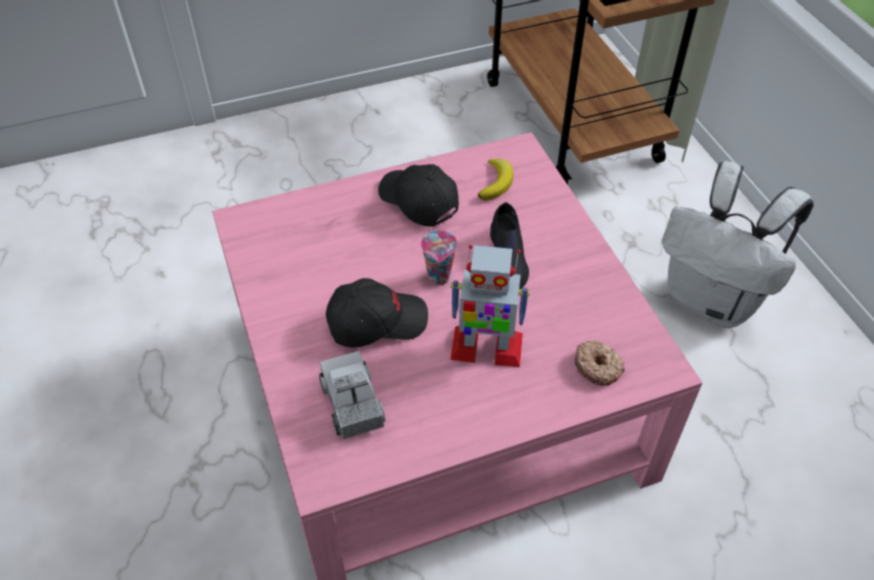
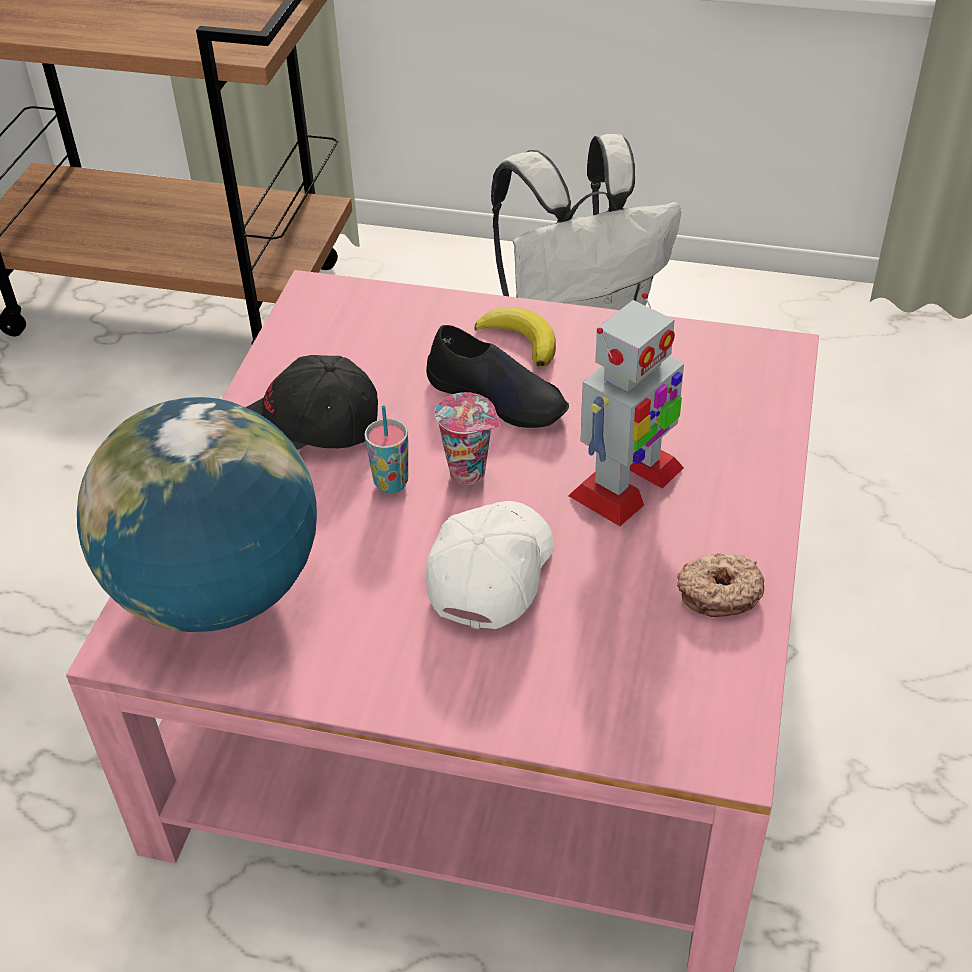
camera: 55 degrees left, 5 degrees down
toy truck [319,351,386,439] -> none
black cap [326,278,428,348] -> white cap [426,501,554,629]
banana [478,159,514,201] -> banana moved to [475,307,556,367]
donut [575,341,625,385] -> donut moved to [677,553,764,617]
none -> globe [77,397,317,632]
none -> cup [364,405,408,493]

